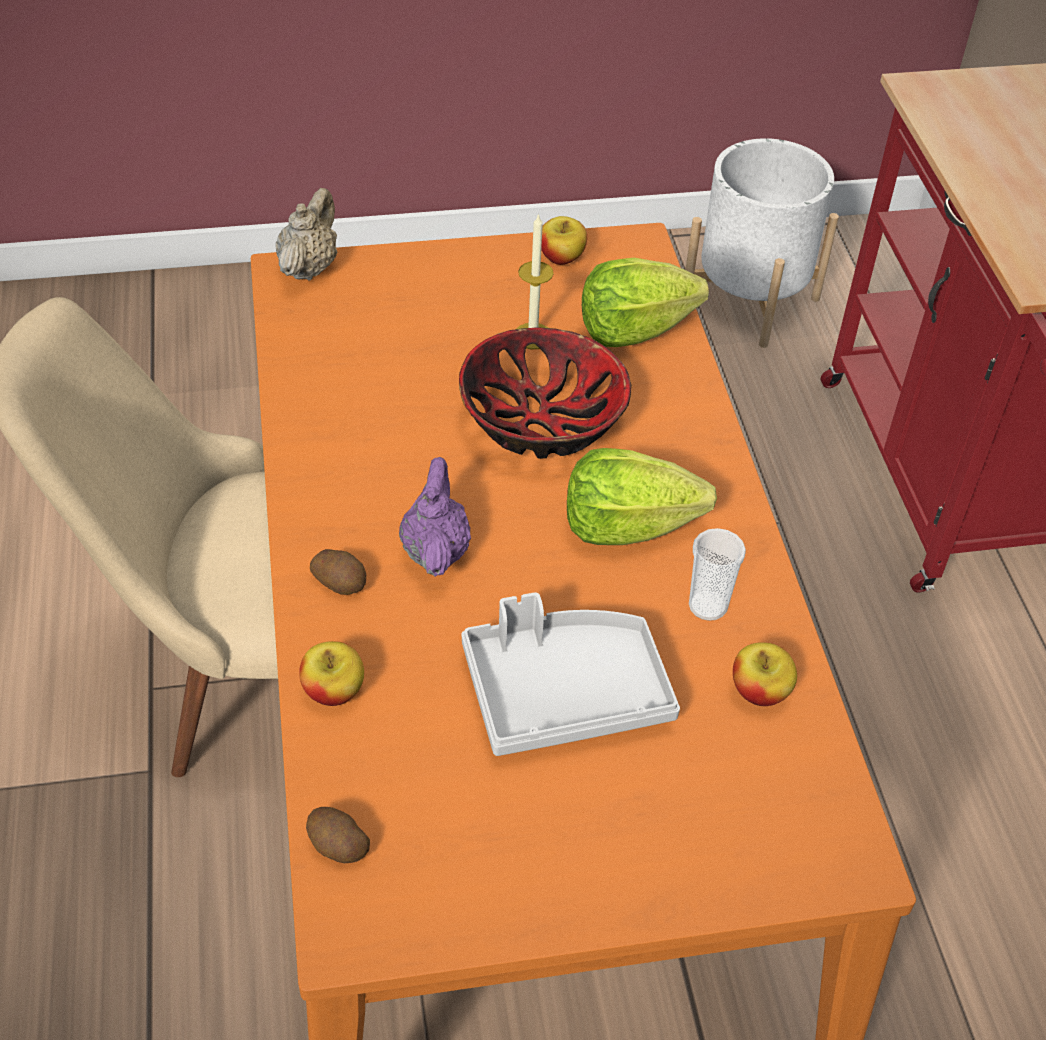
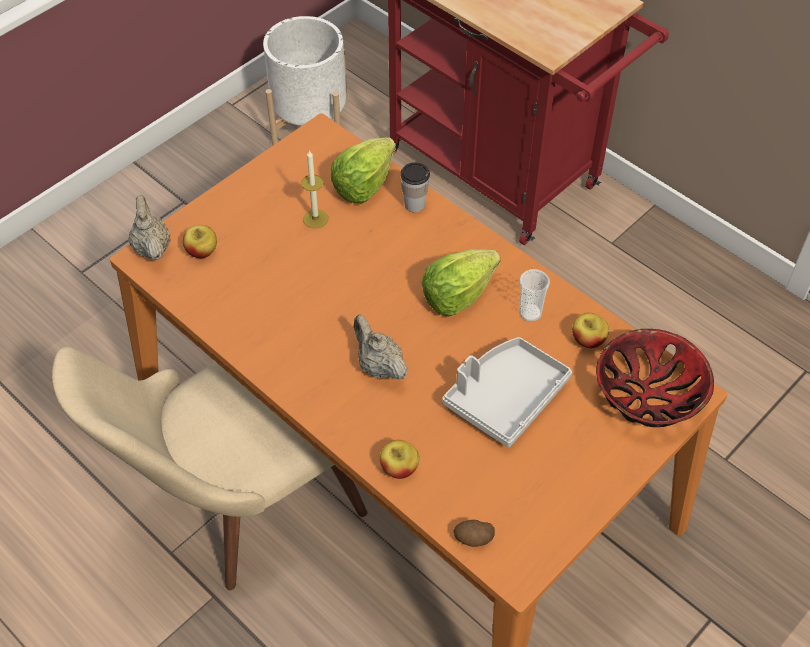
camera: 35 degrees left, 5 degrees up
potato [310,549,366,595] -> none
purple teapot [399,457,471,577] -> beige teapot [354,315,407,380]
bowl [459,328,631,459] -> bowl moved to [596,329,714,427]
apple [541,216,587,265] -> apple moved to [183,225,217,259]
none -> cup [400,162,430,212]

